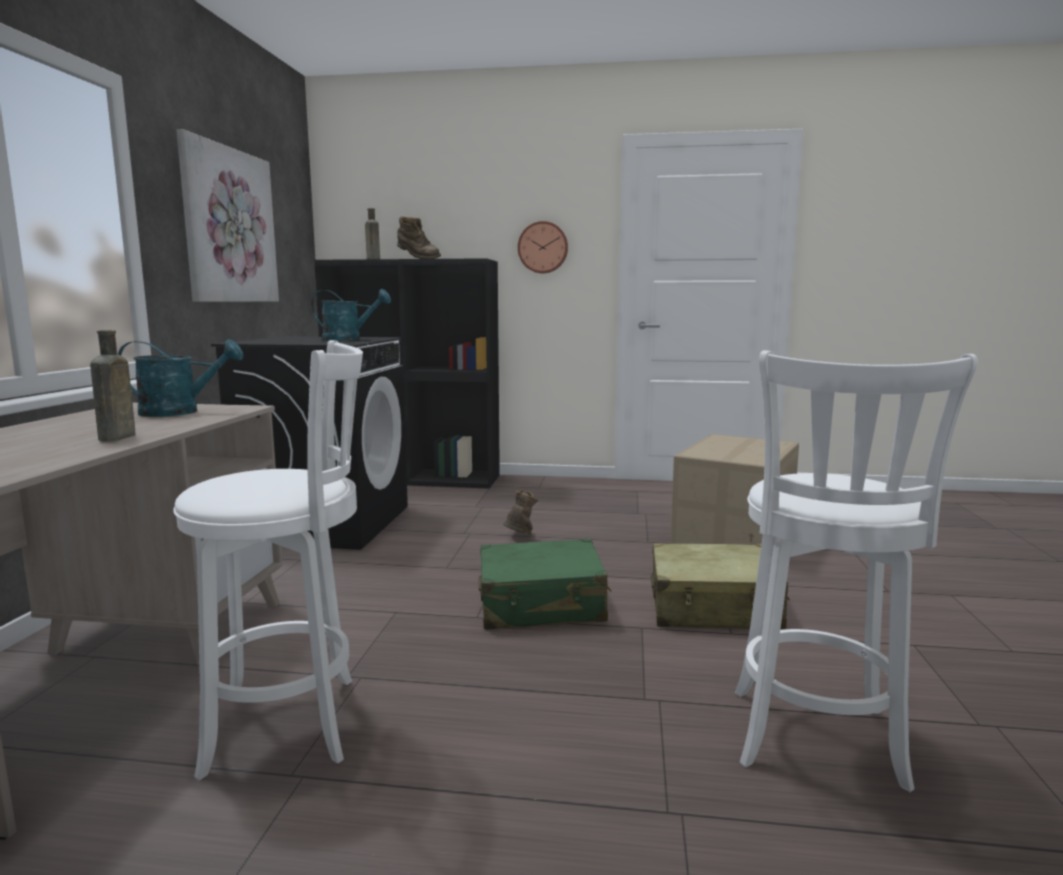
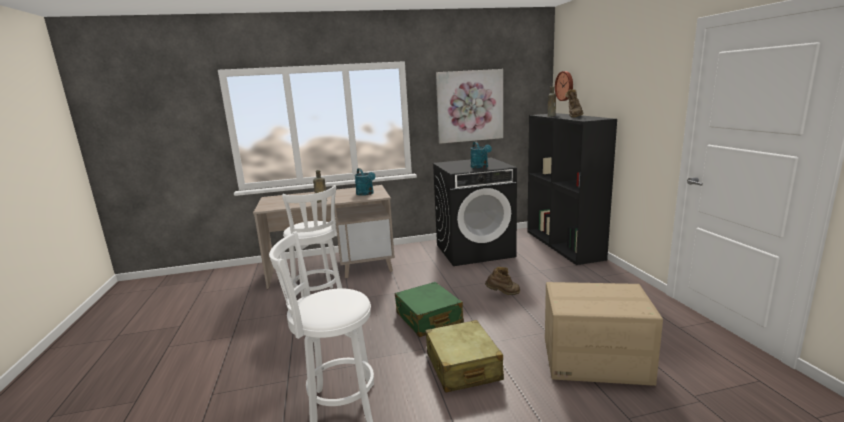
camera: 70 degrees right, 5 degrees up
wall clock [518,221,568,273] -> wall clock moved to [555,71,573,101]

